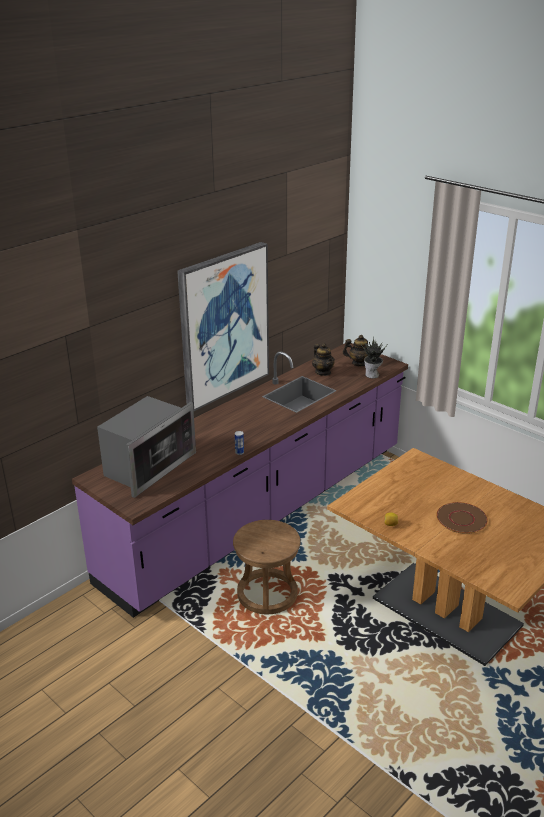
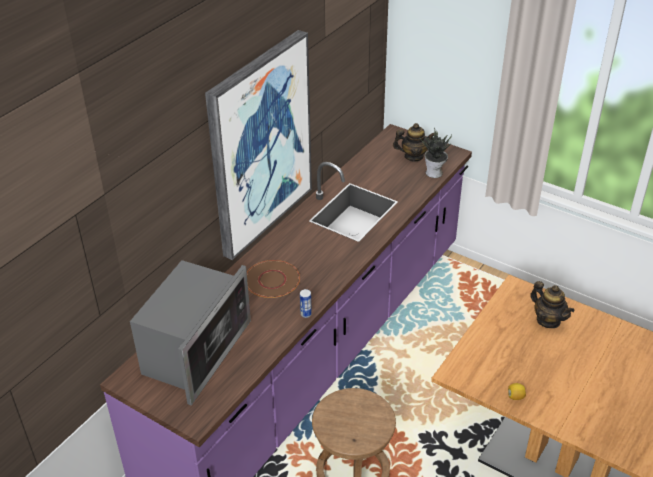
camera: 10 degrees left, 10 degrees up
teapot [312,343,335,376] -> teapot moved to [530,281,574,328]
brown plate [436,502,488,534] -> brown plate moved to [247,260,300,298]

